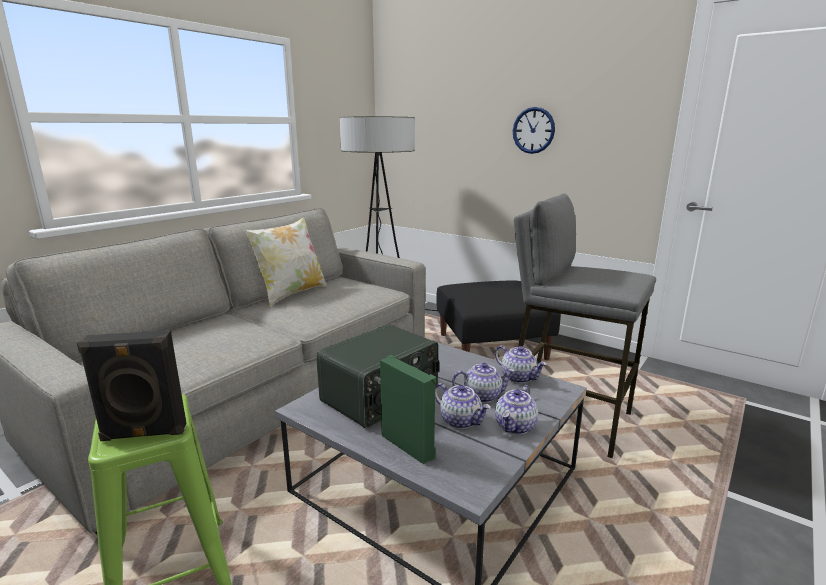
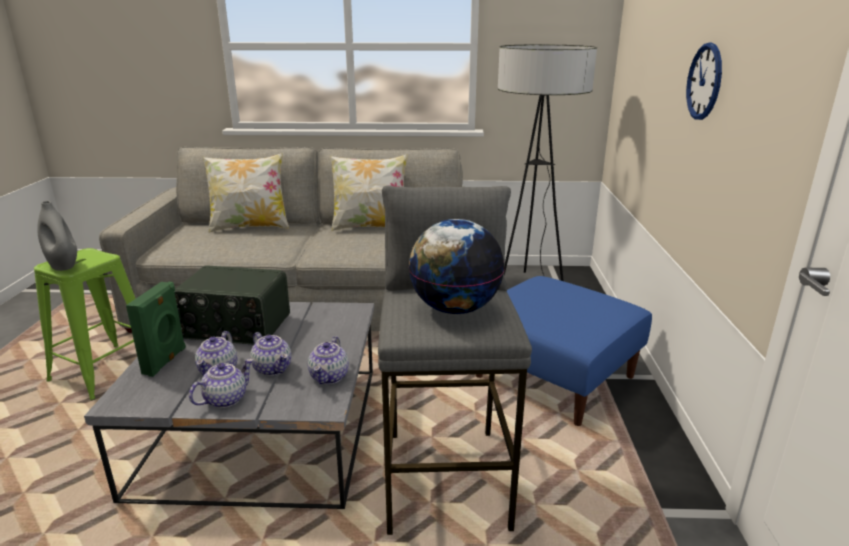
camera: 55 degrees right, 5 degrees up
black speaker [77,330,186,441] -> grey vase [37,201,77,271]
black ottoman [436,281,561,360] -> blue ottoman [476,276,652,426]
teapot [495,385,538,434] -> teapot turned 135 degrees clockwise [189,359,253,408]
none -> pillow [203,153,289,233]
none -> globe [408,219,505,314]

